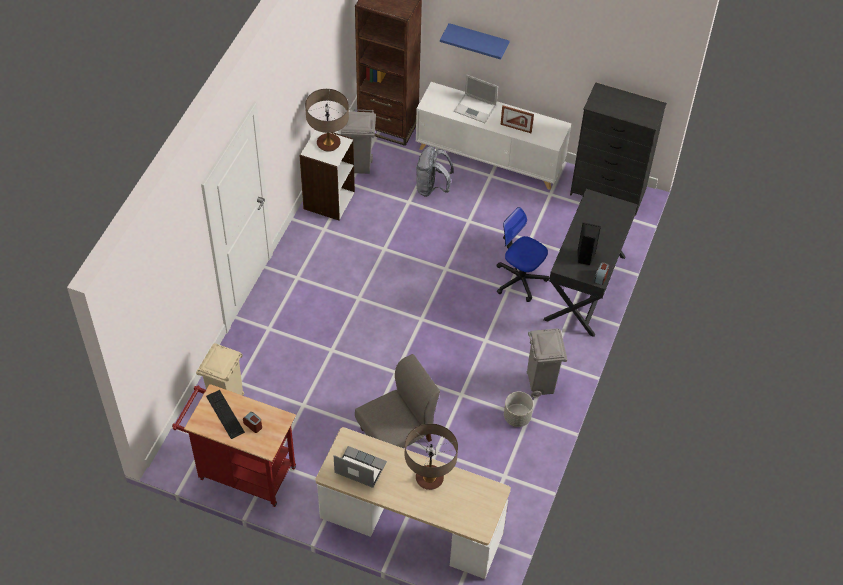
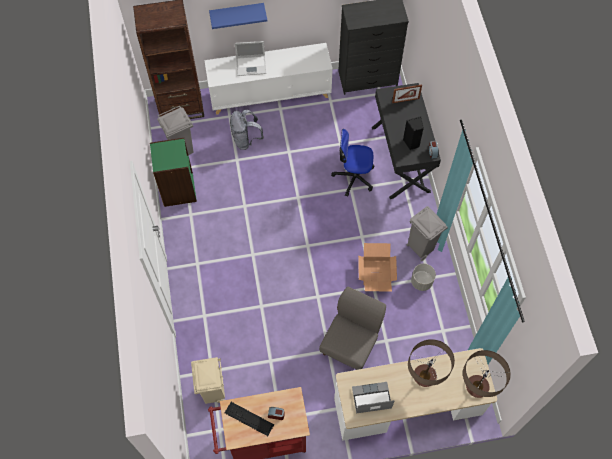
camera: 30 degrees left, 10 degrees up
white bookcase [300,130,355,220] -> green bookcase [150,138,197,207]
table lamp [305,89,349,152] -> table lamp moved to [463,350,511,398]
picture frame [500,106,534,133] -> picture frame moved to [392,84,422,103]
none -> cardboard box [358,243,397,292]

